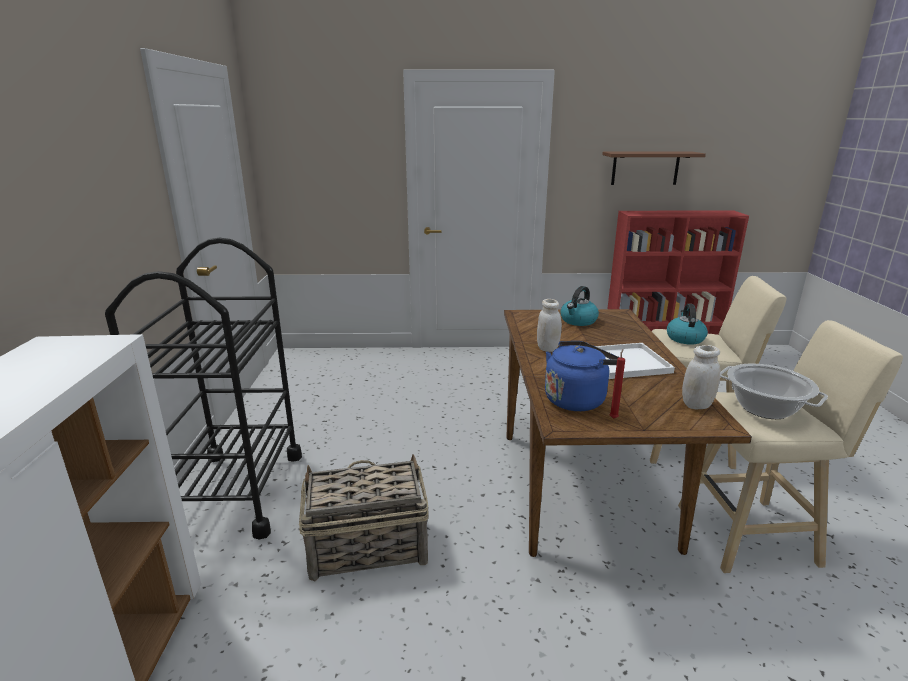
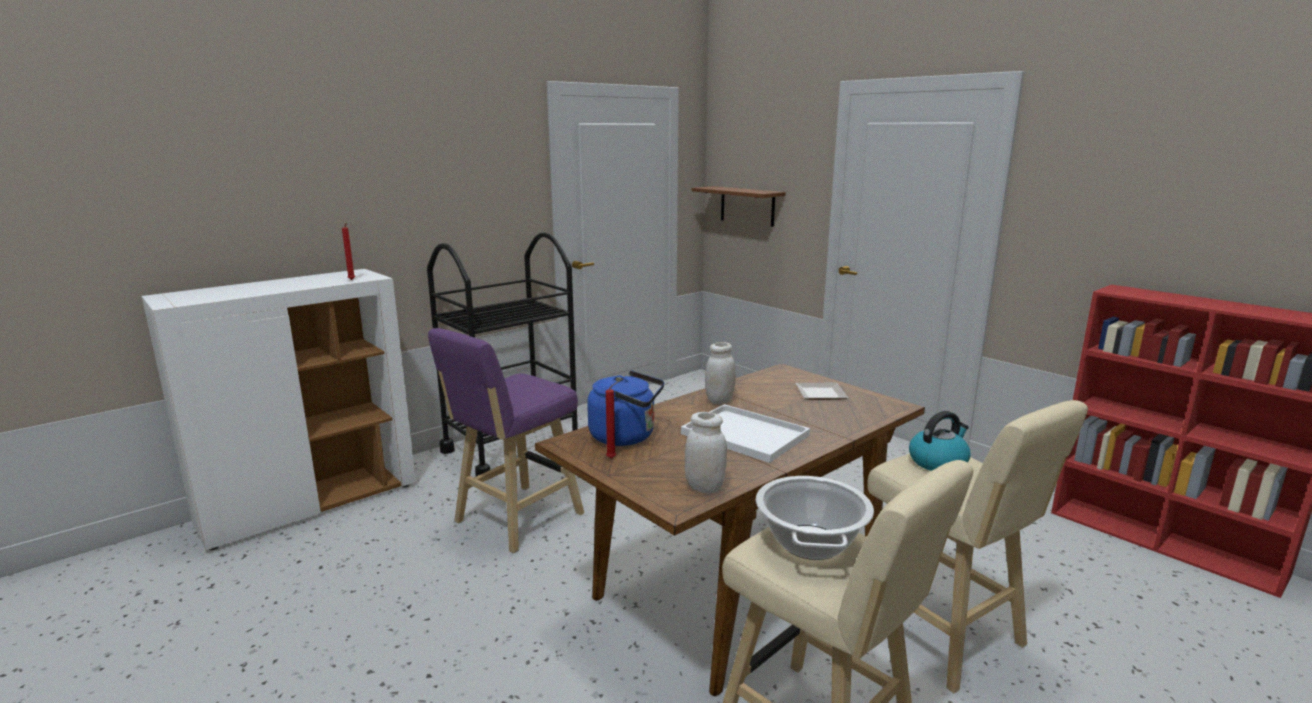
camera: 50 degrees right, 5 degrees down
basket [299,454,429,581] -> purple stool [428,328,584,553]
kettle [560,286,599,326] -> plate [795,383,848,400]
brown shelf [602,151,706,185] -> brown shelf moved to [692,186,786,227]
none -> red candle [342,223,355,280]

